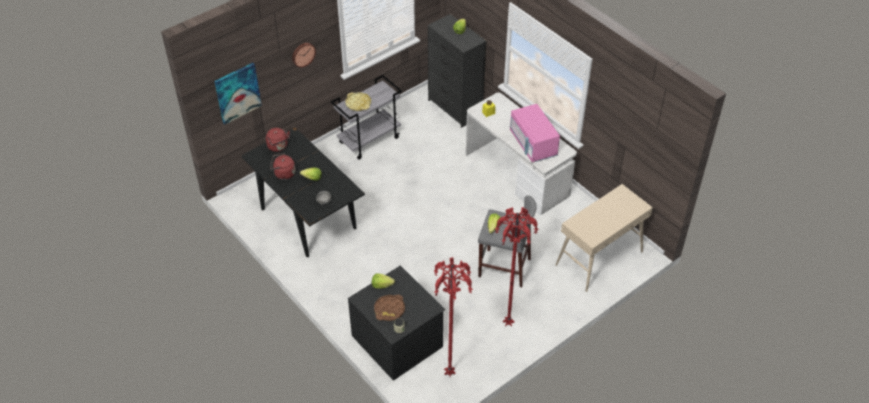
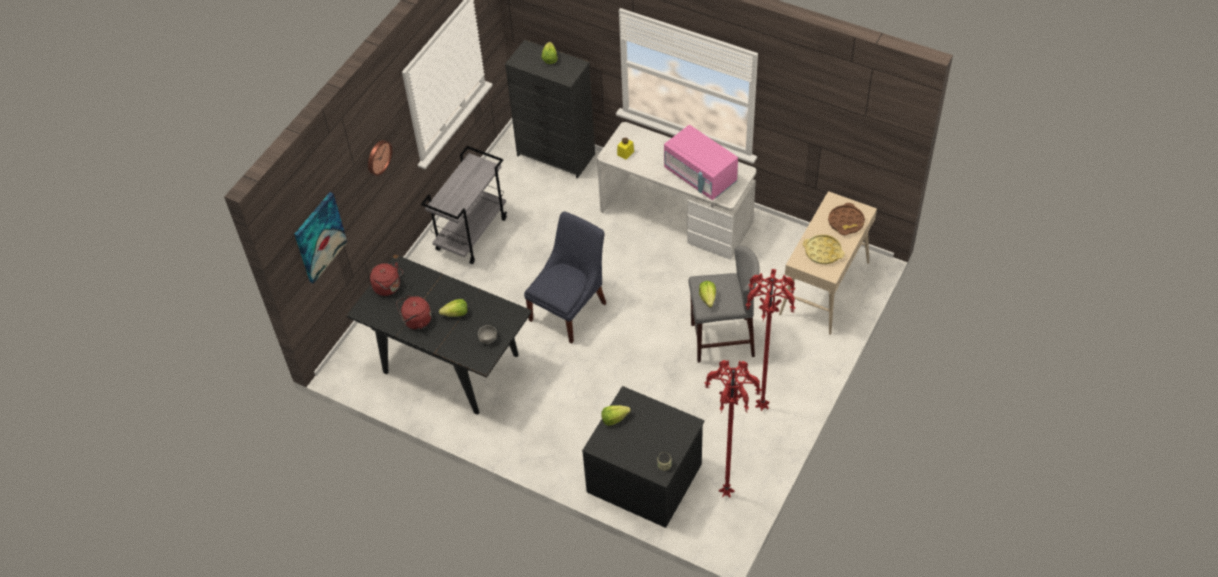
camera: 20 degrees left, 5 degrees up
yellow tray [346,92,371,111] -> yellow tray moved to [803,235,845,264]
brown tray [374,295,405,321] -> brown tray moved to [828,203,865,235]
none -> blue chair [524,212,606,344]

